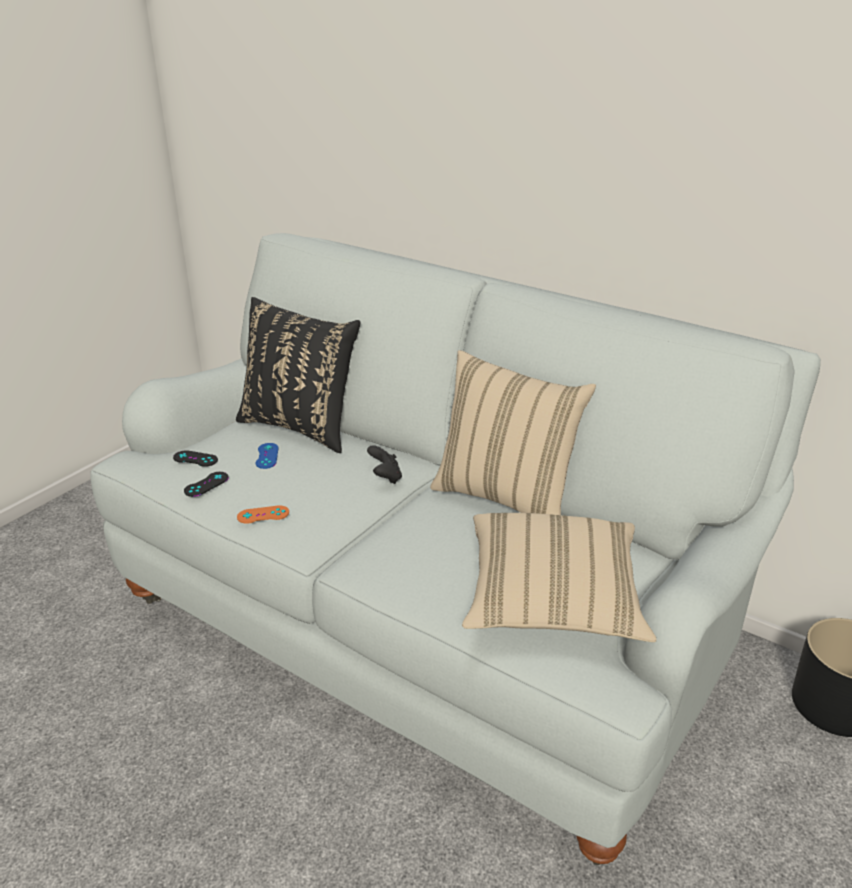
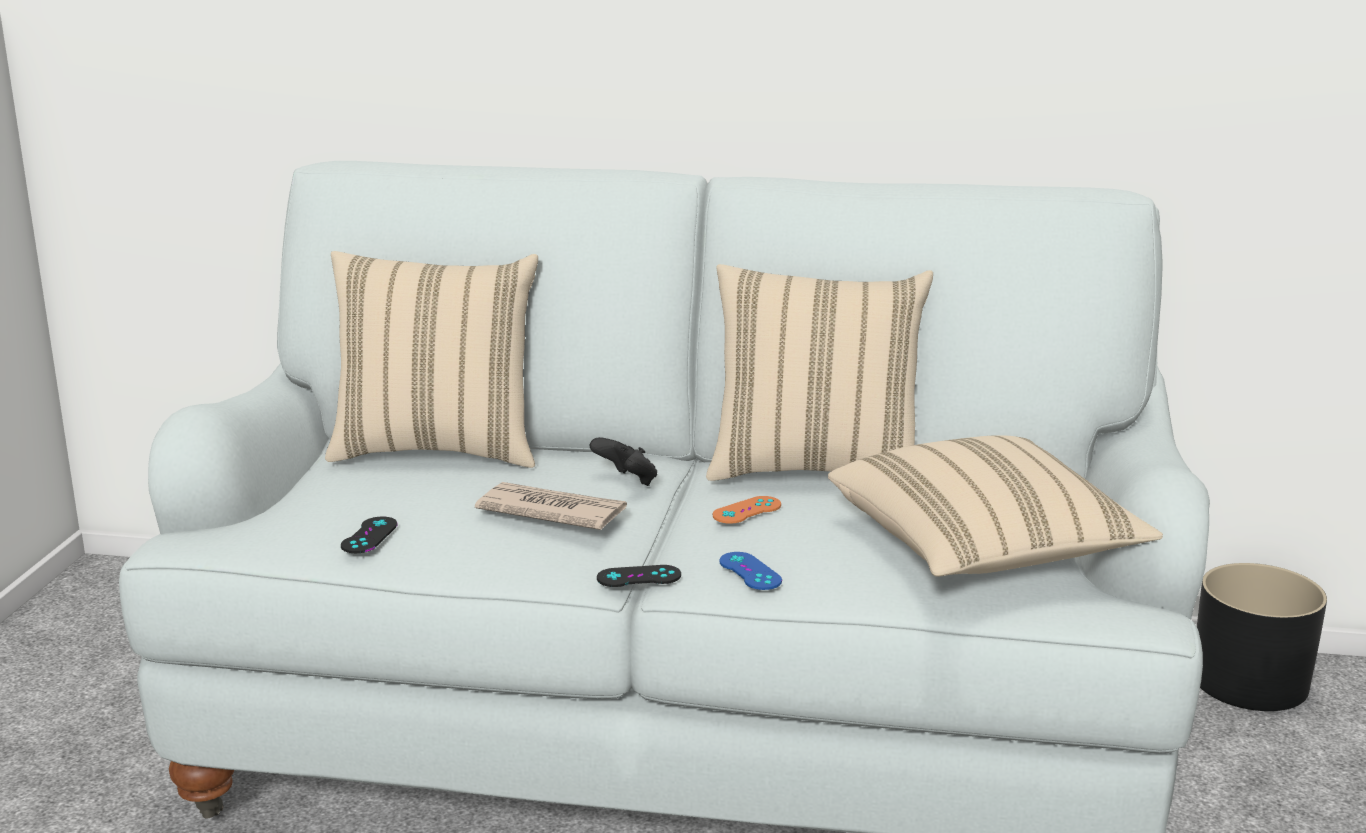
camera: 25 degrees left, 10 degrees down
black game controller [173,450,218,467] -> black game controller moved to [597,565,681,587]
black pillow [236,297,360,453] -> beige pillow [325,251,538,468]
orange game controller [237,505,289,524] -> orange game controller moved to [712,496,781,524]
blue game controller [256,443,278,469] -> blue game controller moved to [719,552,782,590]
none -> newspaper [475,482,627,530]

